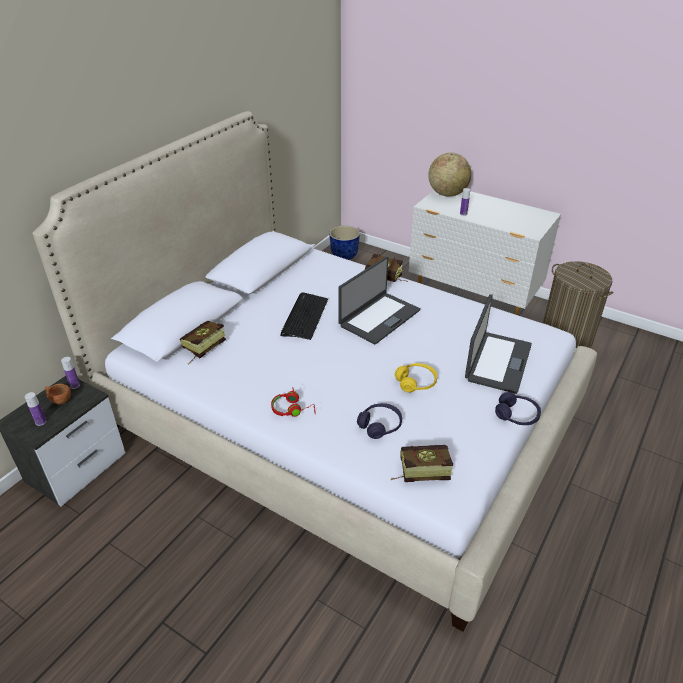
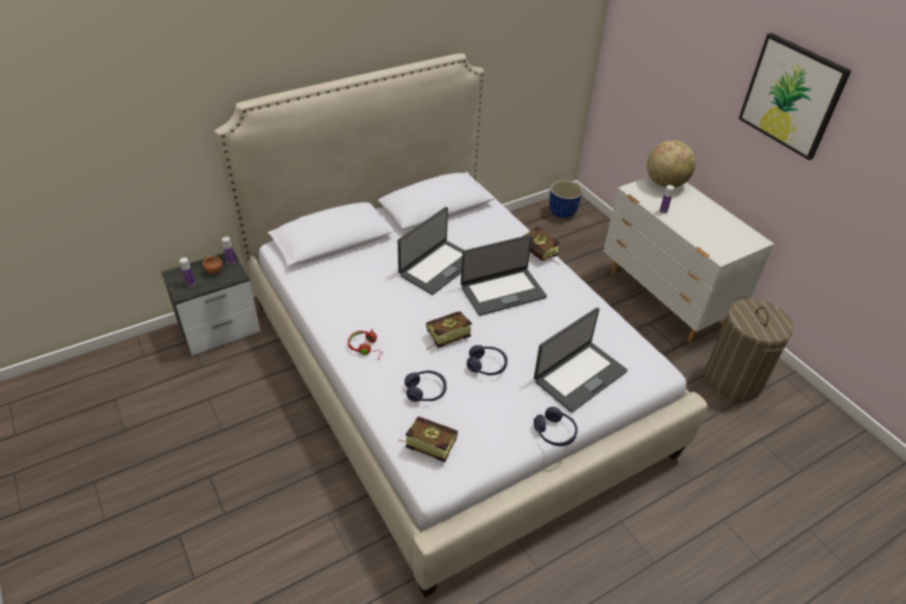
camera: 25 degrees right, 5 degrees up
book [180,321,226,365] -> book moved to [426,311,472,350]
keyboard [280,293,328,340] -> laptop [398,207,463,295]
yellow headphones [395,363,437,392] -> purple headphones [467,345,507,375]
none -> picture [738,33,851,160]

